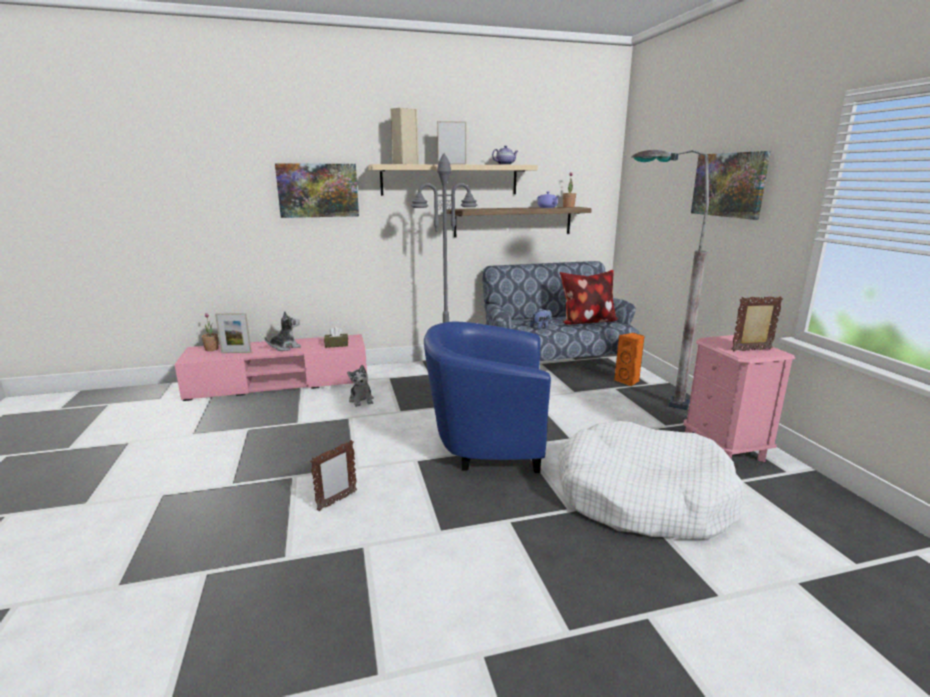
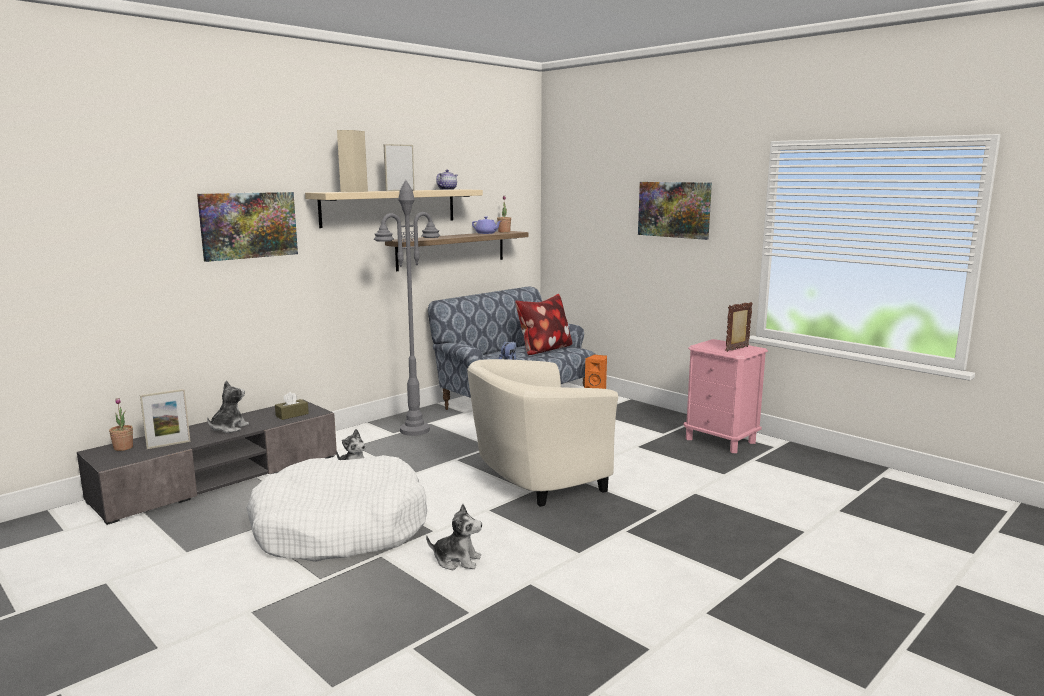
camera: 30 degrees left, 5 degrees down
pink tv stand [174,334,367,401] -> grey tv stand [77,399,337,525]
picture frame [310,440,357,511] -> plush toy [426,504,482,570]
blue armchair [424,321,551,473] -> beige armchair [467,359,618,507]
white dog bed [558,421,745,540] -> white dog bed moved to [247,455,427,562]
grey floor lamp [632,150,709,411] -> none

